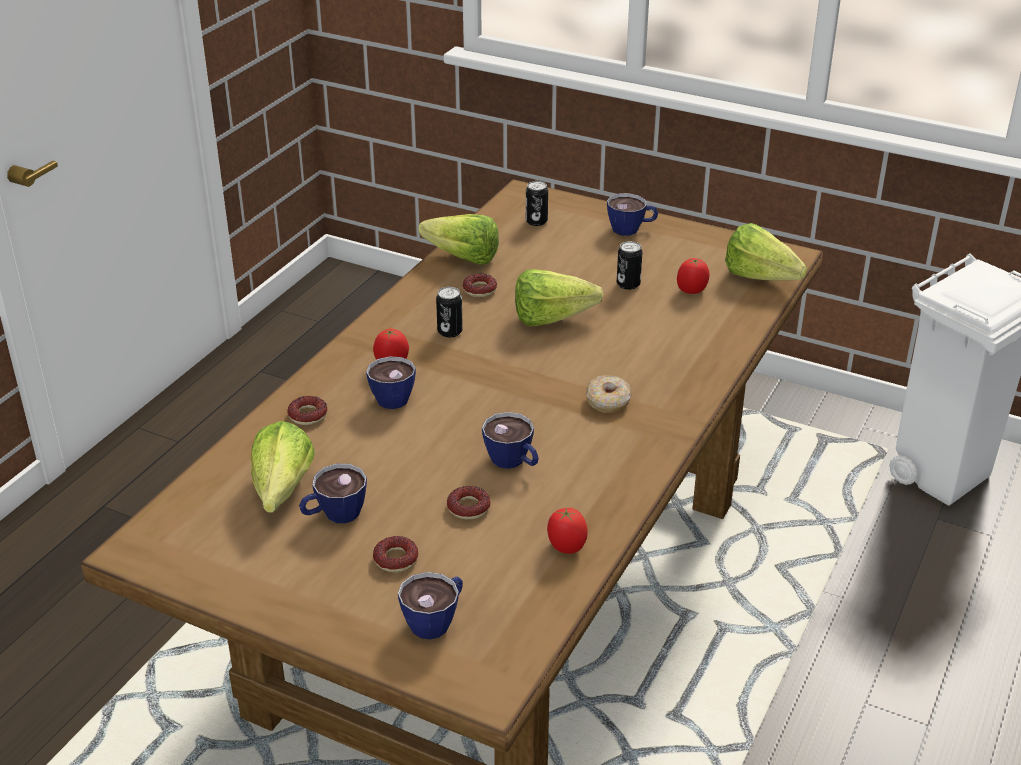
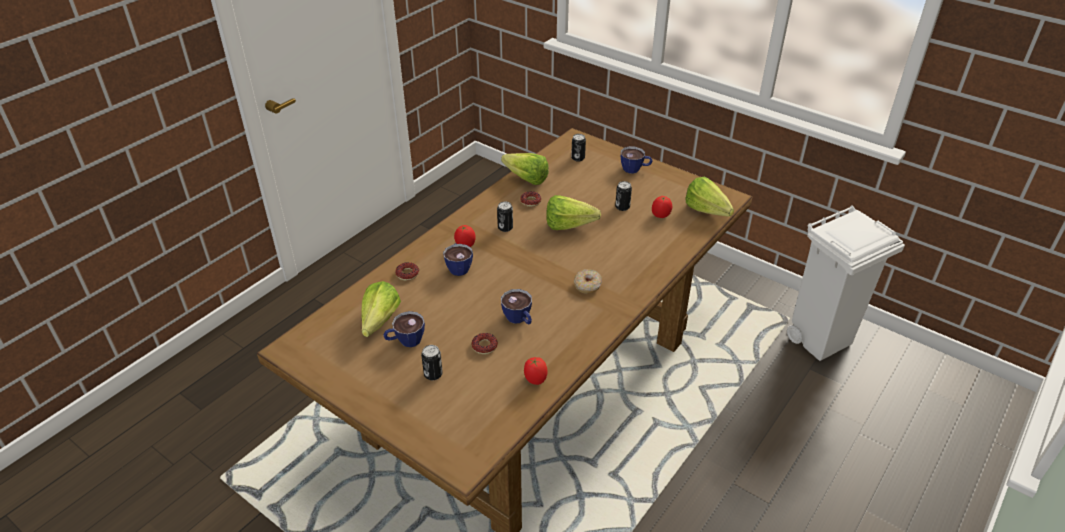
camera: 10 degrees right, 5 degrees up
donut [373,536,419,572] -> can [421,345,443,380]
cup [398,572,463,639] -> none

